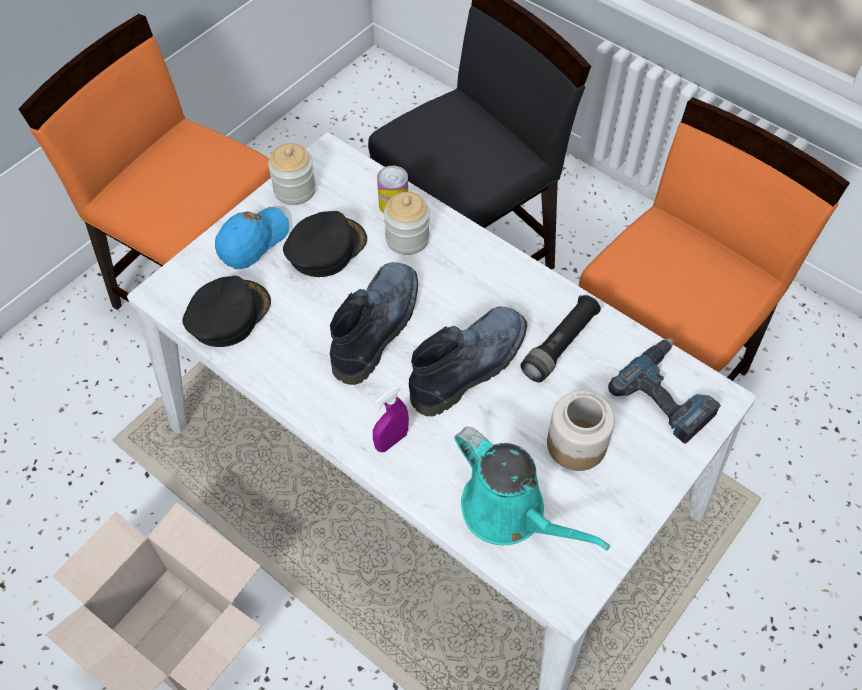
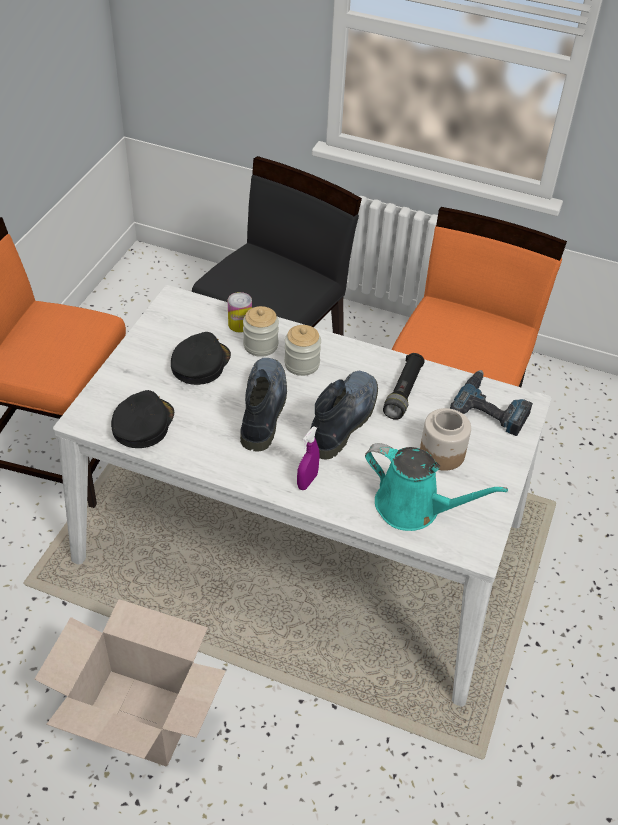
camera: 20 degrees left, 10 degrees down
blue cap [215,207,289,269] -> none
jar [268,143,316,205] -> jar moved to [284,325,321,376]

